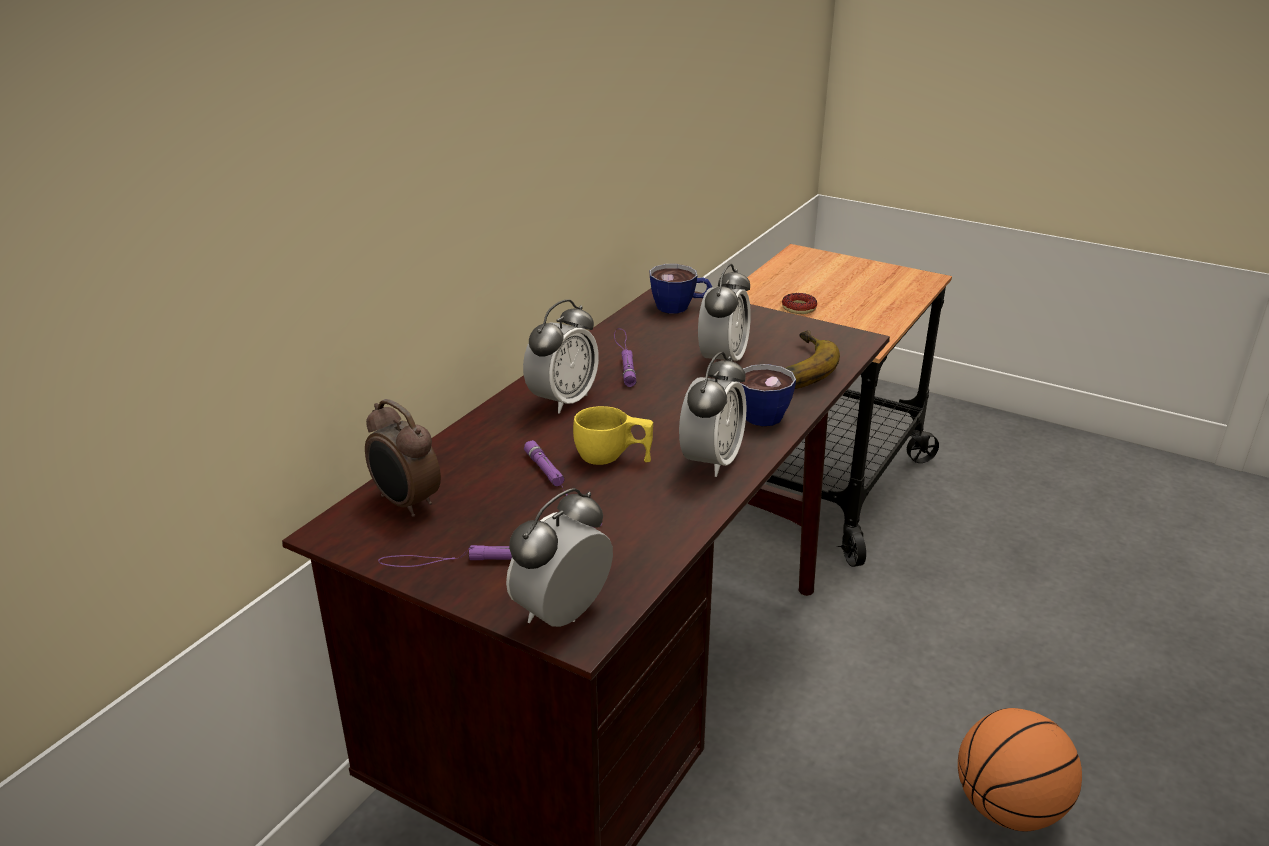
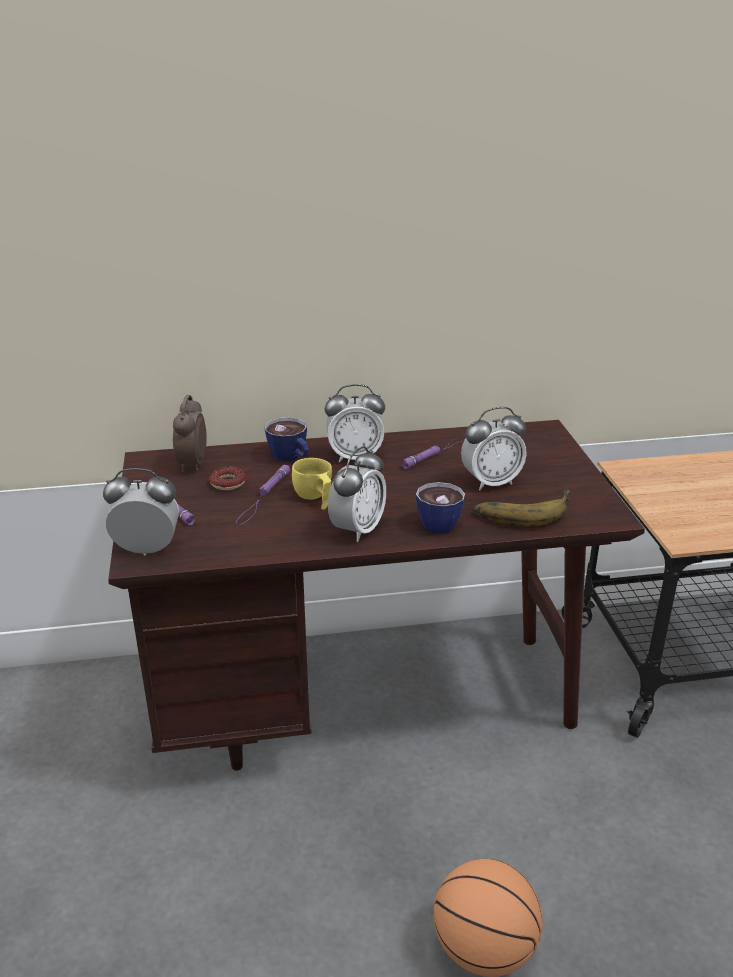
camera: 50 degrees right, 0 degrees up
cup [650,264,712,314] -> cup moved to [264,417,309,461]
alarm clock [679,351,746,477] -> alarm clock turned 45 degrees counterclockwise [328,446,386,542]
donut [782,293,817,314] -> donut moved to [209,466,246,490]

